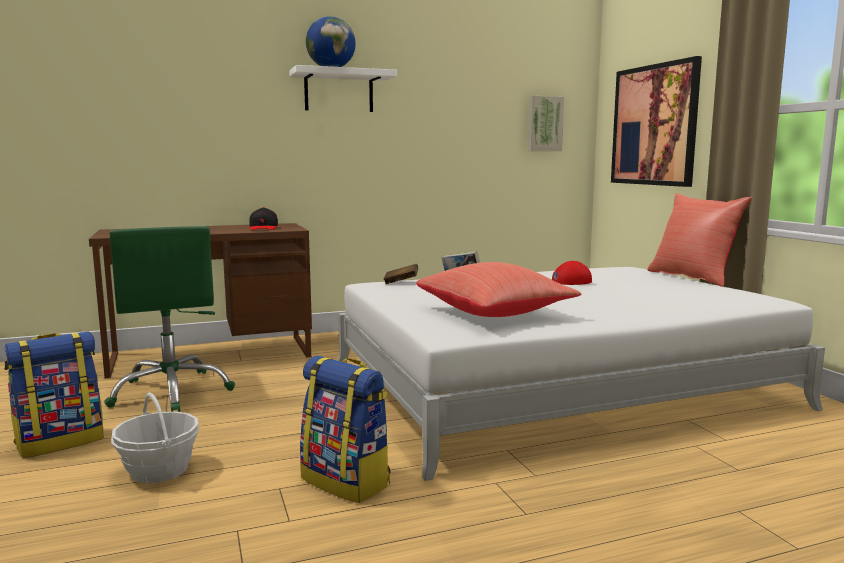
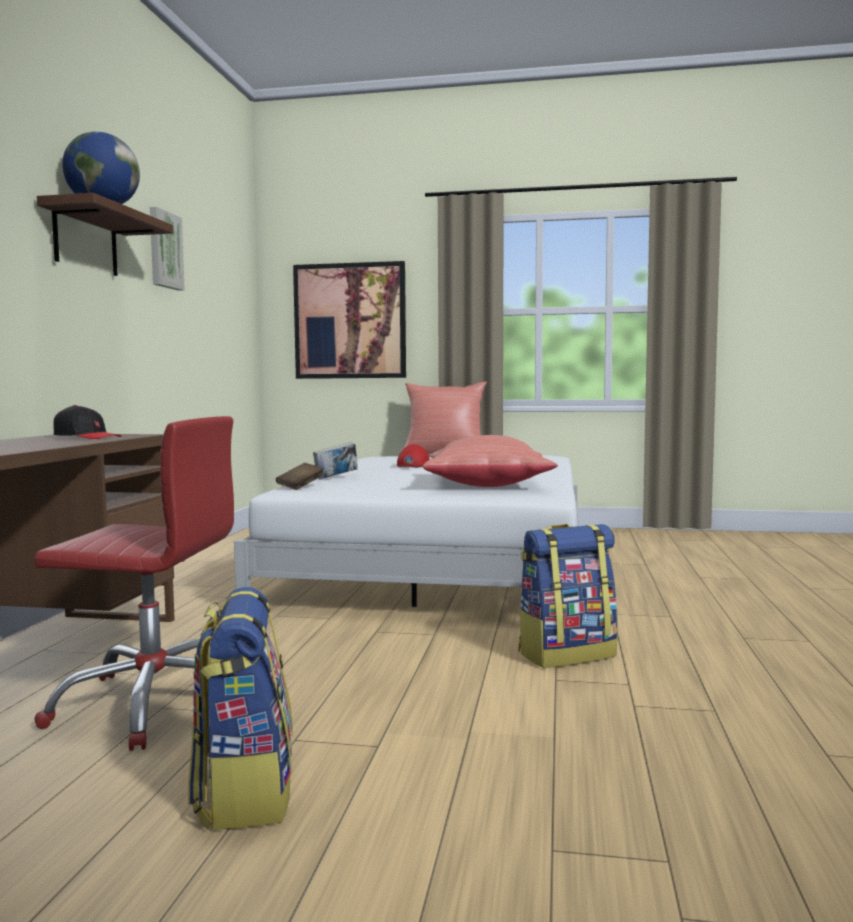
camera: 60 degrees left, 5 degrees down
green office chair [104,226,235,412] -> red office chair [34,416,234,751]
basket [111,392,199,483] -> none
white shelf [289,65,397,112] -> brown shelf [37,193,173,276]
picture [528,96,564,151] -> picture moved to [150,207,185,291]

